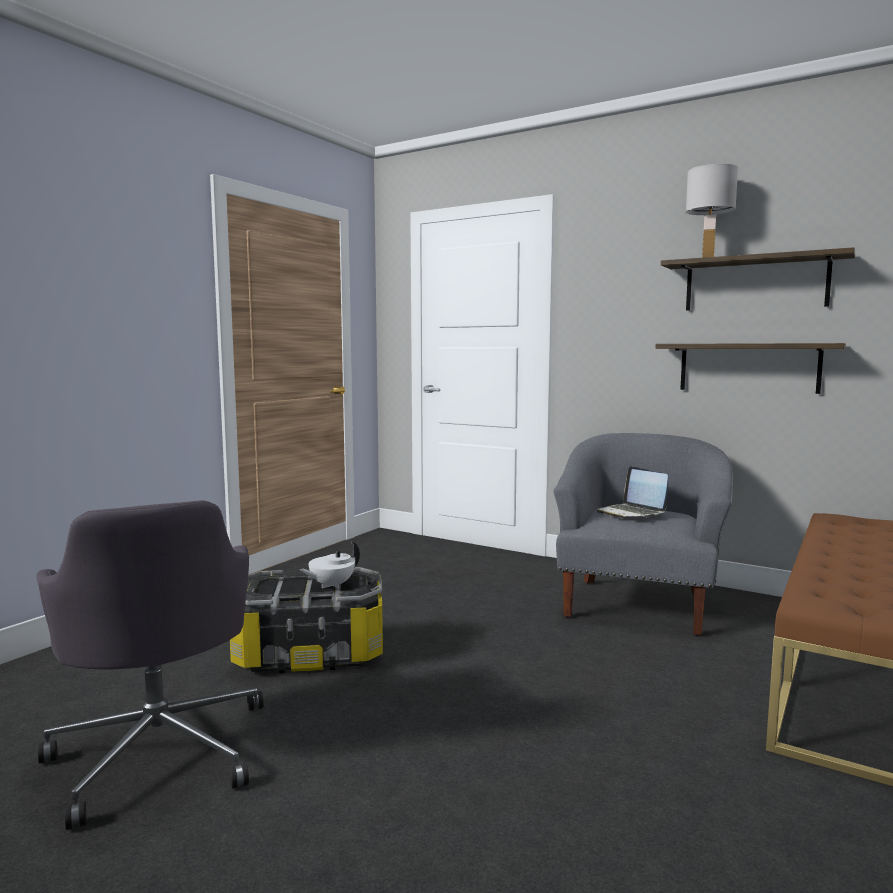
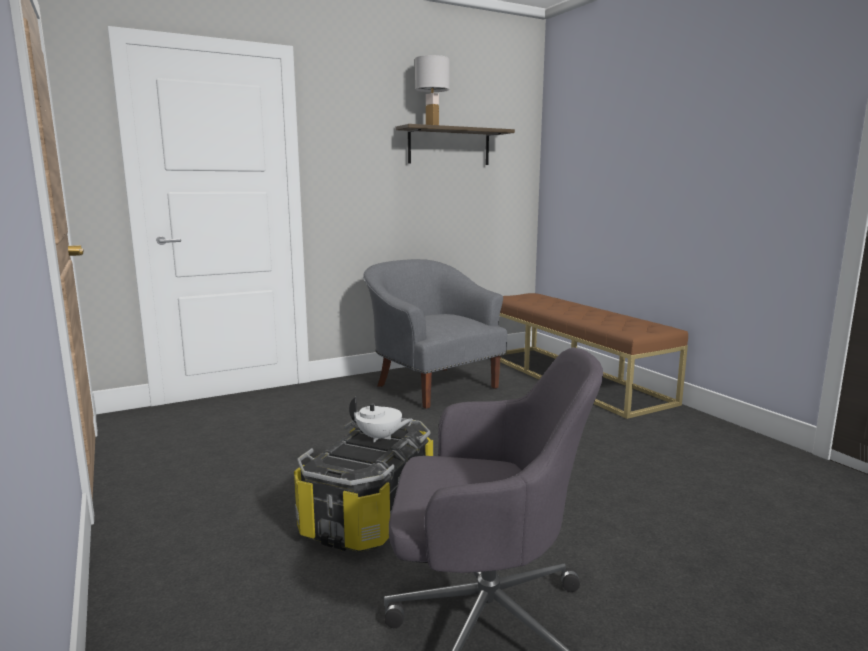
camera: 60 degrees left, 5 degrees up
white teapot [300,542,360,589] -> white teapot turned 60 degrees counterclockwise [349,396,413,443]
laptop [597,466,668,518] -> none
shelf [655,343,846,394] -> none

